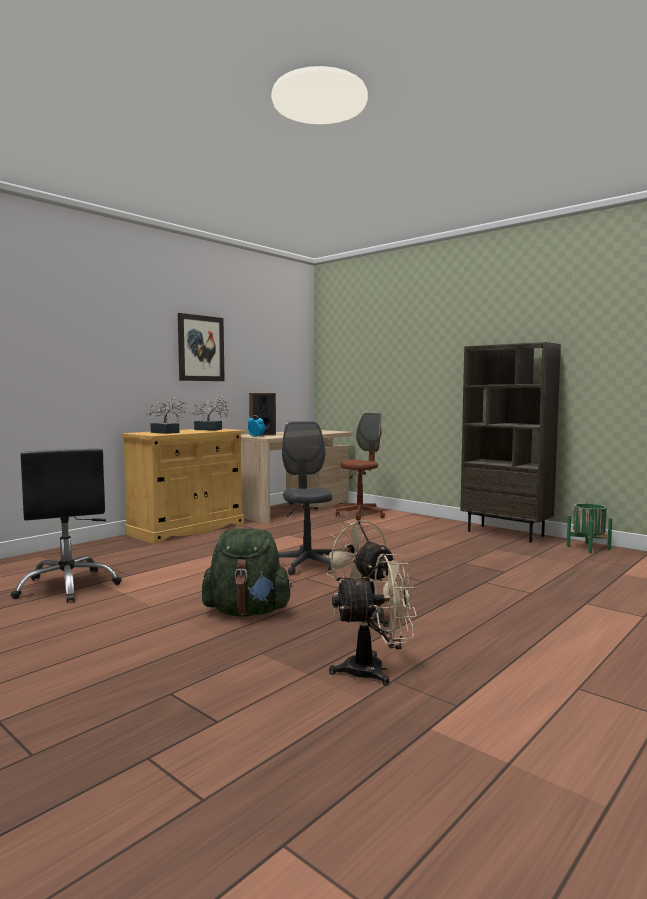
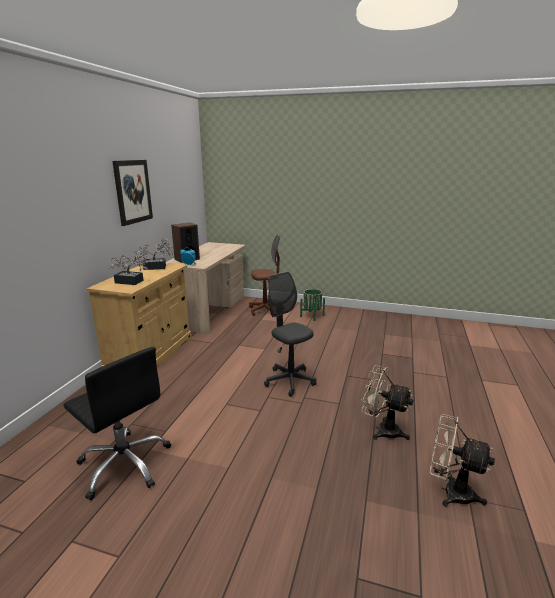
camera: 25 degrees left, 15 degrees up
green backpack [202,528,293,617] -> none
beige fan [329,554,417,686] -> beige fan turned 120 degrees counterclockwise [430,414,495,507]
brown office chair [336,413,385,520] -> brown office chair turned 60 degrees clockwise [249,234,280,317]
brown bookcase [460,342,561,542] -> none
green planter [567,503,612,553] -> green planter moved to [300,289,325,321]

